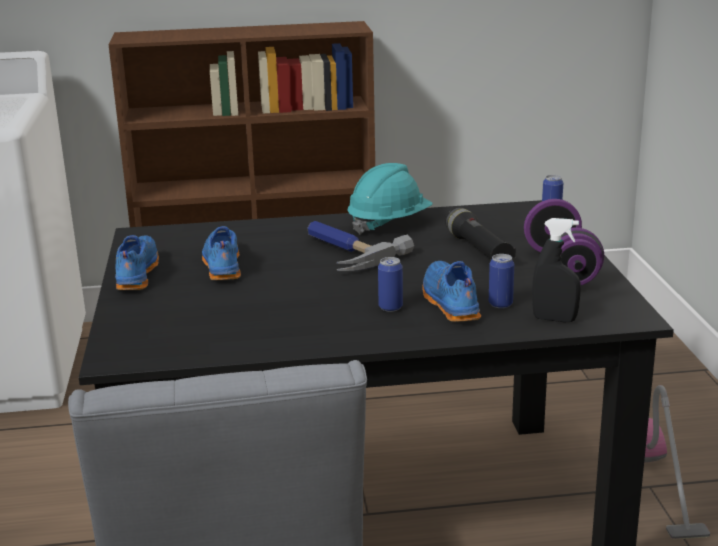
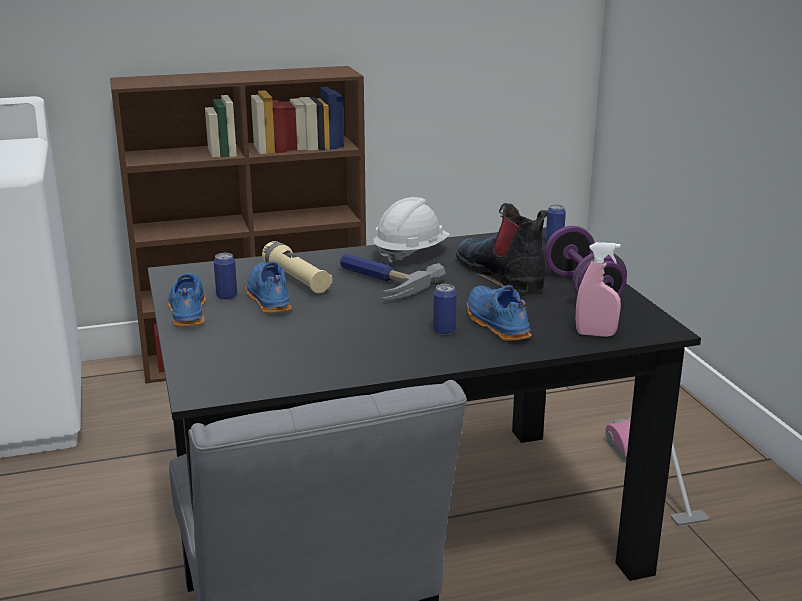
camera: 10 degrees left, 0 degrees up
turquoise hard hat [347,163,433,235] -> white hard hat [373,197,450,265]
black flashlight [445,207,516,260] -> boot [456,203,549,293]
can [489,254,514,308] -> can moved to [214,253,237,300]
black spray bottle [532,218,581,323] -> pink spray bottle [576,242,621,337]
none -> beige flashlight [262,241,332,293]

